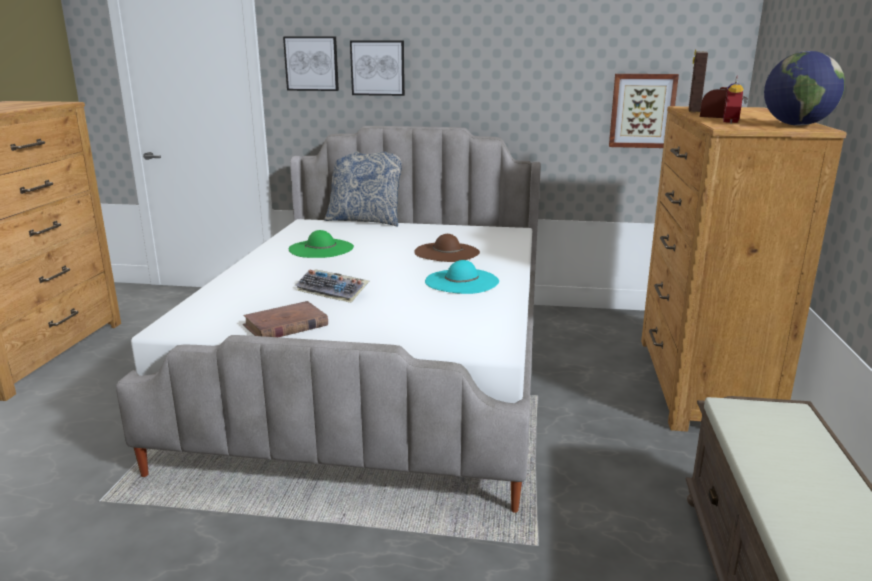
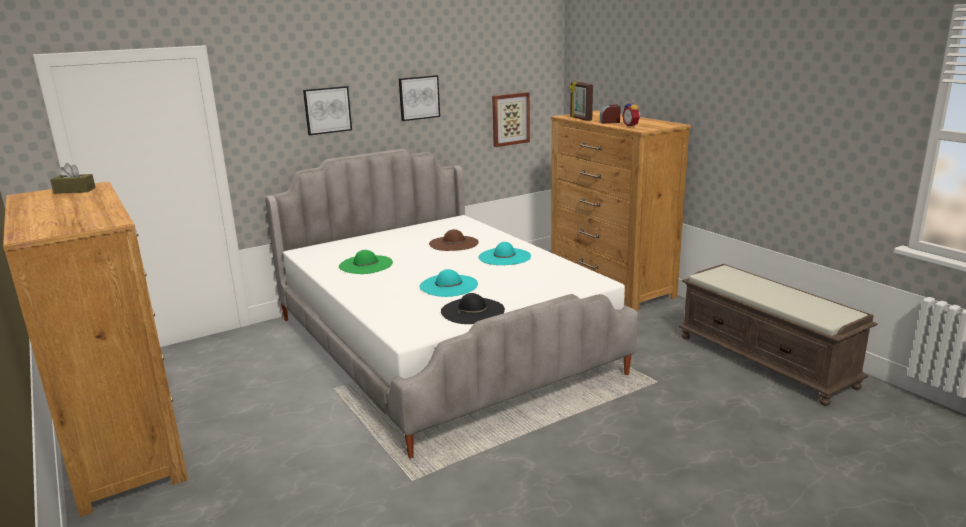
camera: 40 degrees left, 0 degrees up
brown book [243,301,328,337] -> black hat [441,293,505,324]
picture [283,36,339,91] -> picture moved to [399,75,440,121]
keyboard [295,269,369,303] -> turquoise hat [419,269,478,297]
pillow [325,151,402,226] -> none
globe [764,51,845,126] -> none
none -> brown tissue box [50,163,96,194]

